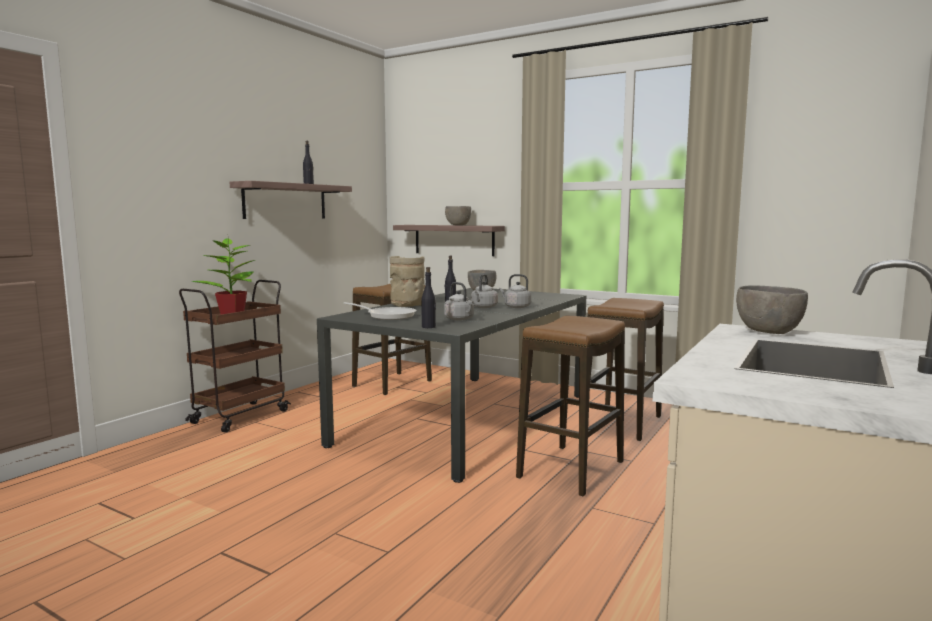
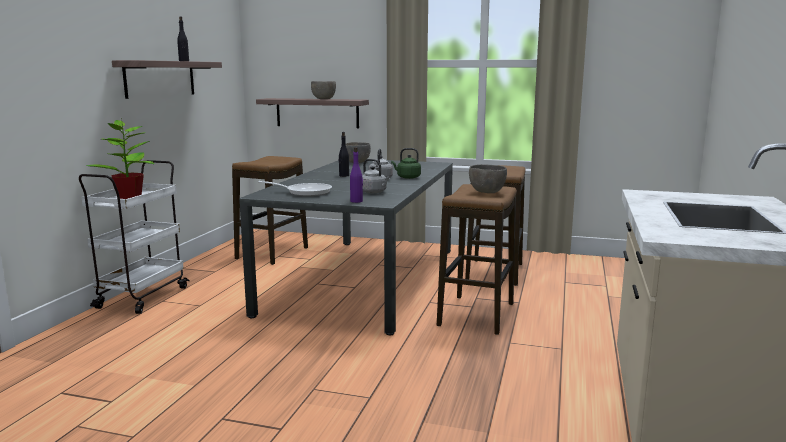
camera: 15 degrees left, 5 degrees up
brown cart [179,280,291,433] -> white cart [79,160,189,314]
beige vase [390,256,425,307] -> none
black bottle [421,267,436,328] -> purple bottle [350,147,363,203]
grey kettle [499,274,531,308] -> green kettle [391,148,421,179]
grey bowl [736,285,808,334] -> grey bowl moved to [469,164,507,193]

